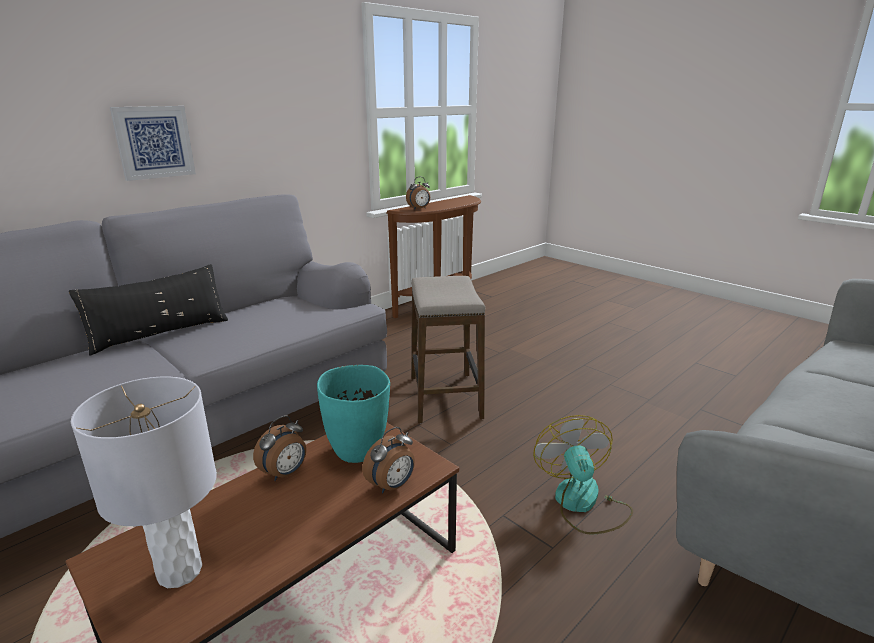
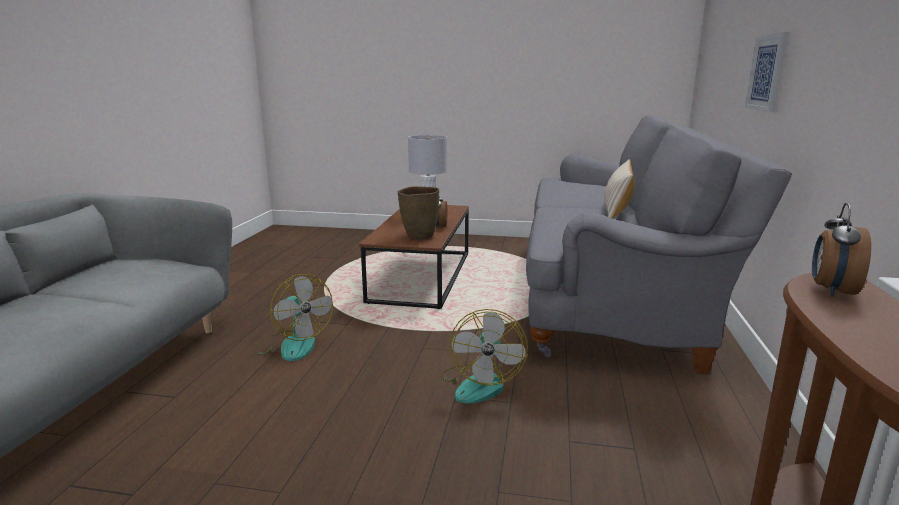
camera: 145 degrees right, 5 degrees down
black pillow [69,264,228,356] -> beige pillow [604,159,635,219]
turquoise vase [317,365,390,463] -> brown vase [398,186,439,240]
alarm clock [362,427,415,494] -> none
stool [411,276,485,423] -> fan [440,309,528,404]

